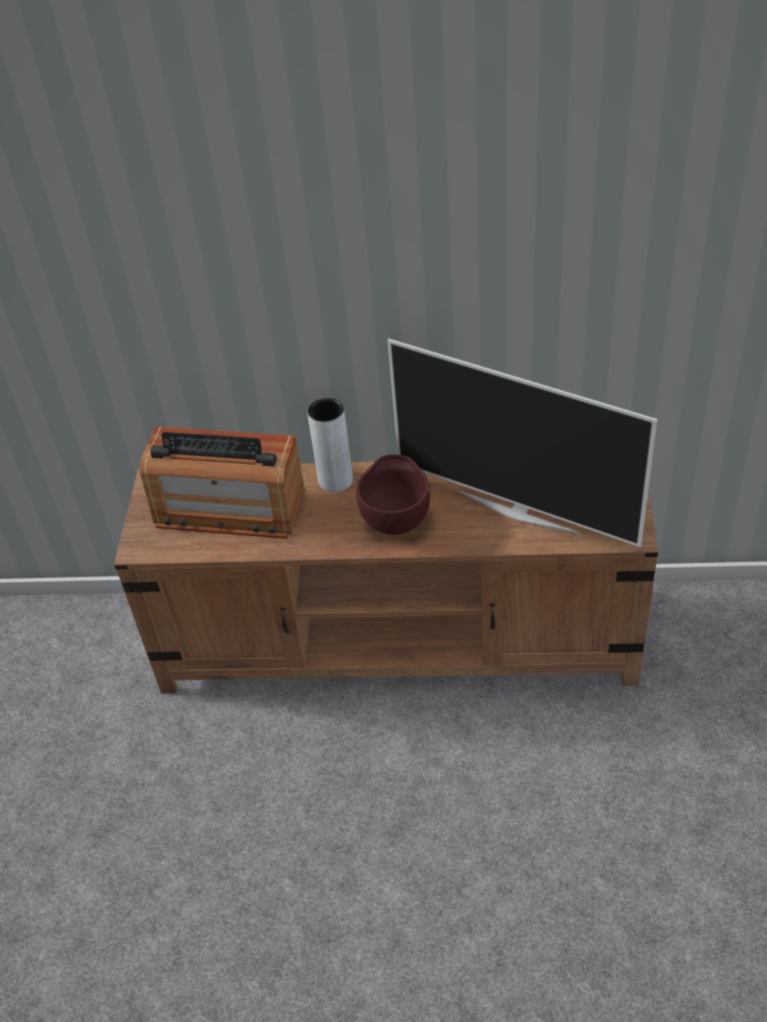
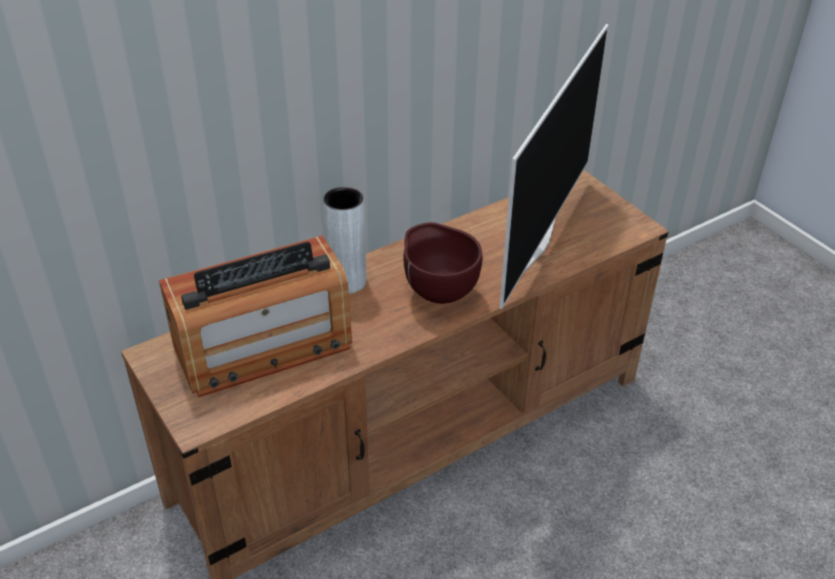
camera: 40 degrees left, 5 degrees down
television [387,339,657,547] -> television turned 60 degrees counterclockwise [499,24,609,309]

